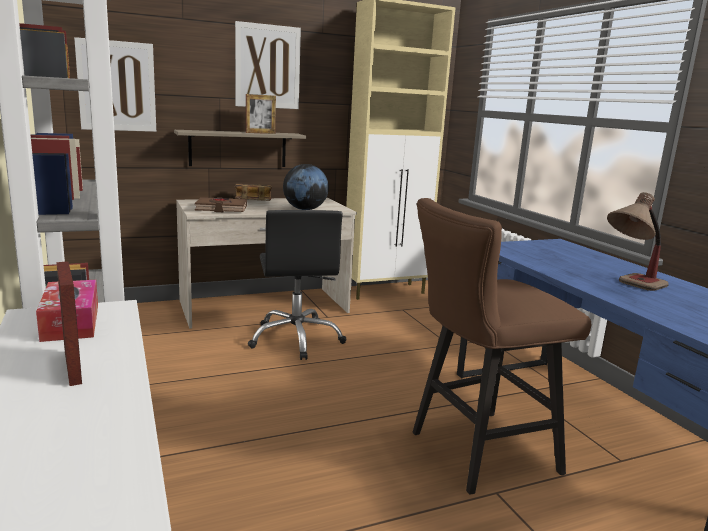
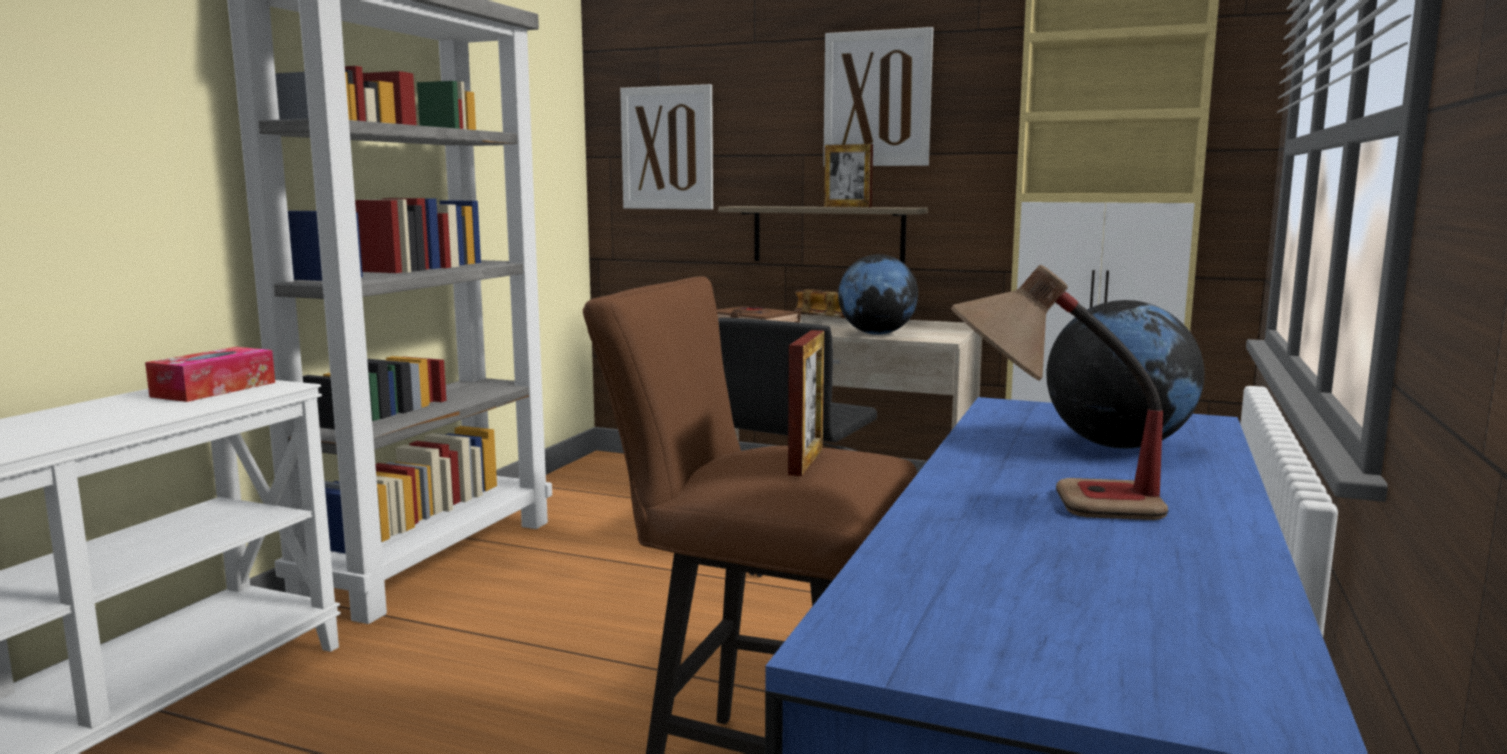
camera: 45 degrees right, 5 degrees down
picture frame [56,261,82,386] -> picture frame moved to [788,330,824,476]
none -> globe [1046,300,1204,449]

